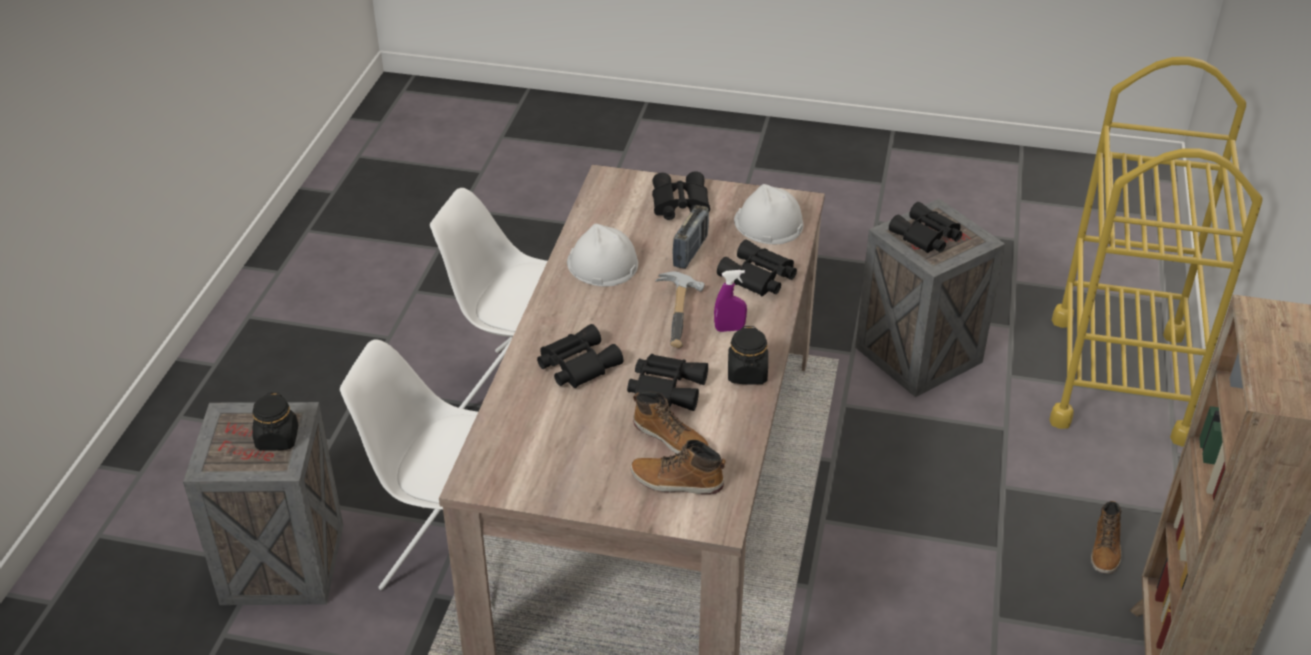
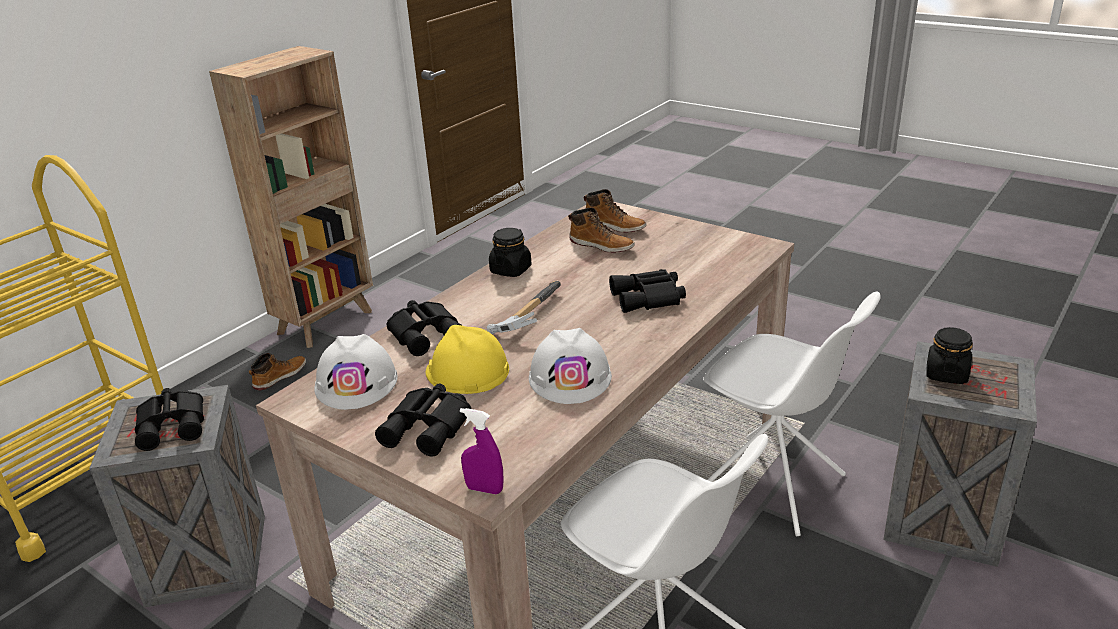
camera: 155 degrees left, 10 degrees down
black binoculars [627,354,708,411] -> none
boot [633,391,710,454] -> boot turned 150 degrees clockwise [568,207,635,253]
radio [672,205,709,269] -> yellow hard hat [426,325,509,394]
purple spray bottle [714,270,747,332] -> purple spray bottle moved to [460,408,504,494]

